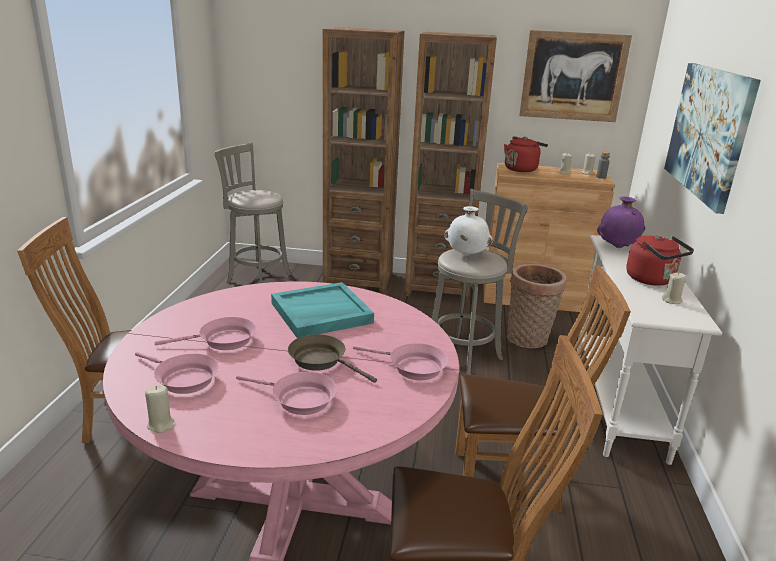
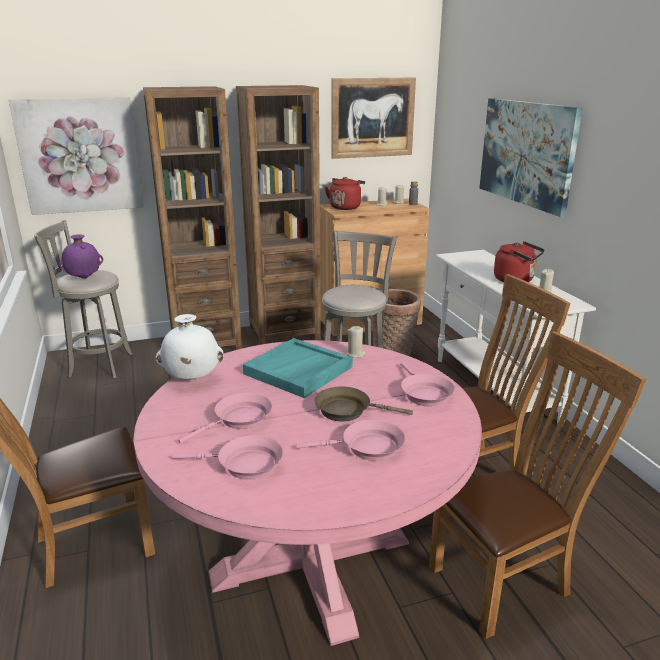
camera: 25 degrees left, 0 degrees up
beige candle [145,385,175,433] -> beige candle moved to [346,326,366,358]
pink frying pan [353,343,448,380] -> pink frying pan turned 75 degrees clockwise [400,362,455,407]
white vase [444,206,493,256] -> white vase moved to [155,314,224,380]
purple vase [597,196,645,248] -> purple vase moved to [59,234,103,279]
none -> picture [9,97,144,215]

